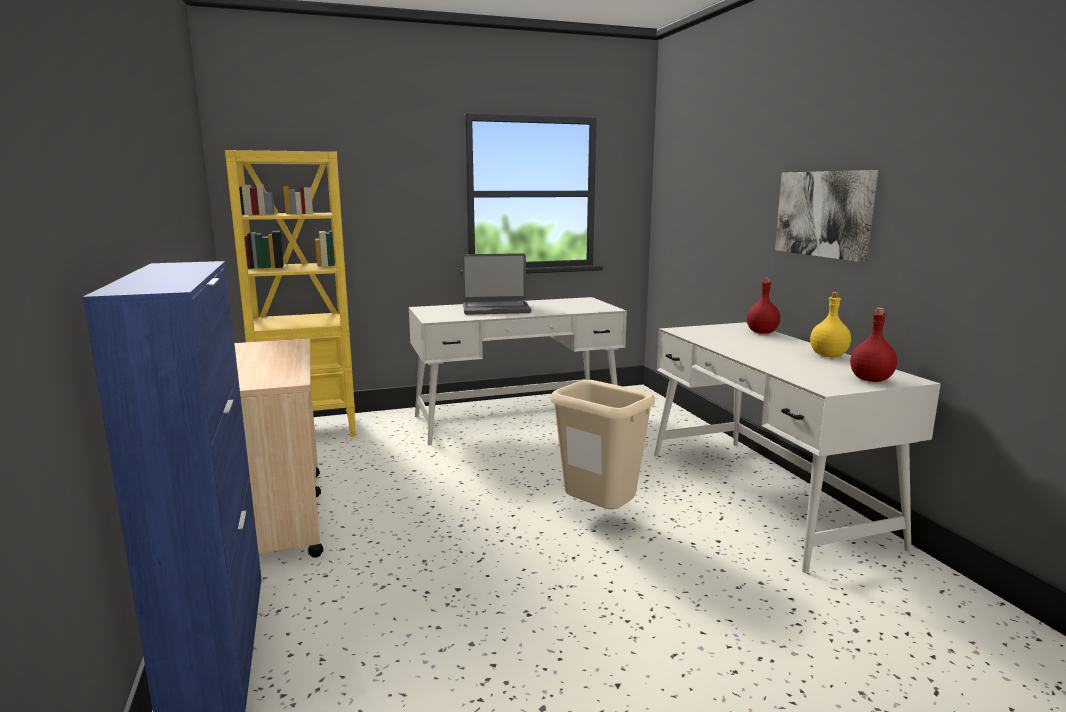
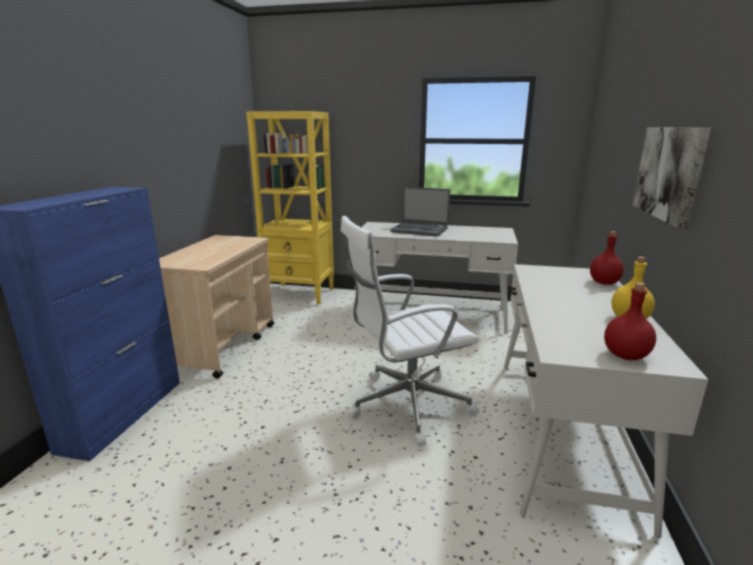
camera: 30 degrees right, 5 degrees up
beige trash can [550,380,655,509] -> white office chair [341,216,479,446]

